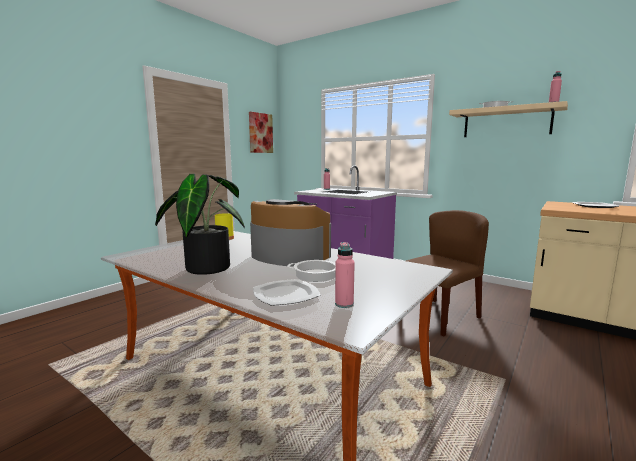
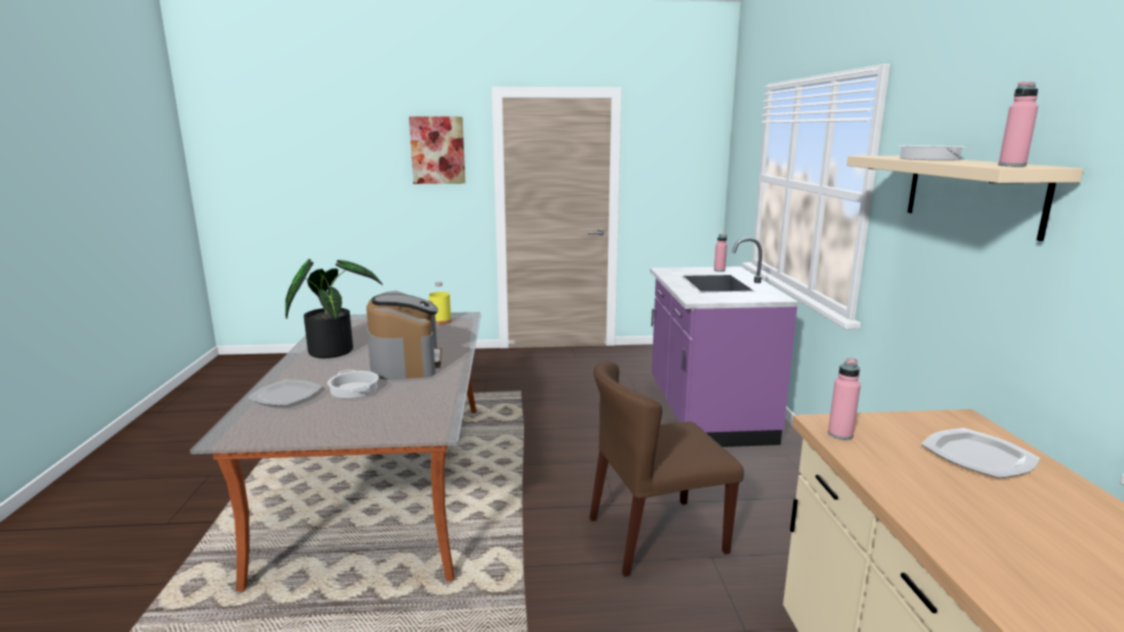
camera: 50 degrees right, 5 degrees up
picture [249,112,273,153] -> picture moved to [409,117,465,184]
pink bottle [335,242,355,308] -> pink bottle moved to [828,358,861,440]
brown chair [406,210,489,337] -> brown chair turned 150 degrees clockwise [590,361,744,577]

